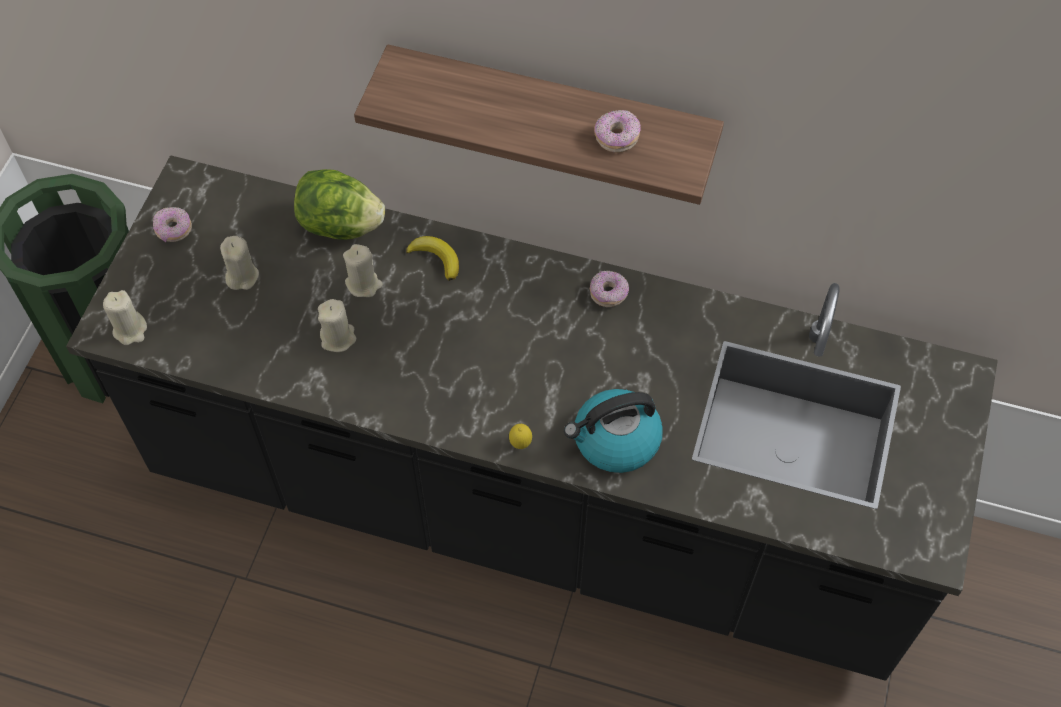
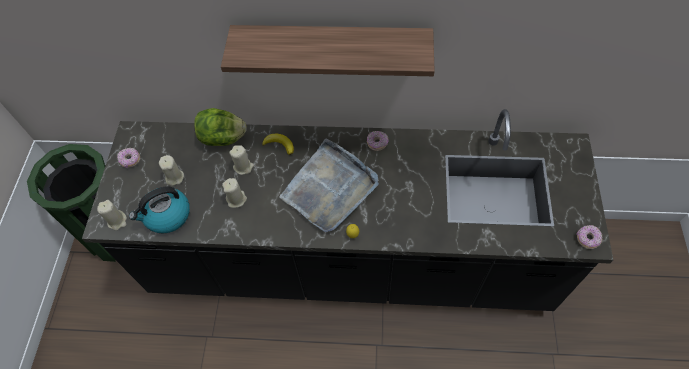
camera: 10 degrees left, 0 degrees up
kettle [564,389,663,473] -> kettle moved to [129,186,190,234]
donut [595,110,641,153] -> donut moved to [576,225,602,249]
none -> grey tray [279,139,379,232]

